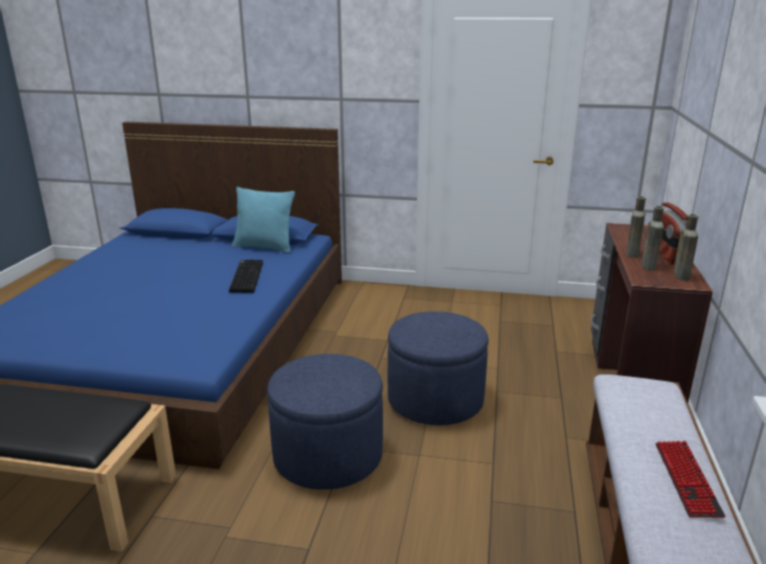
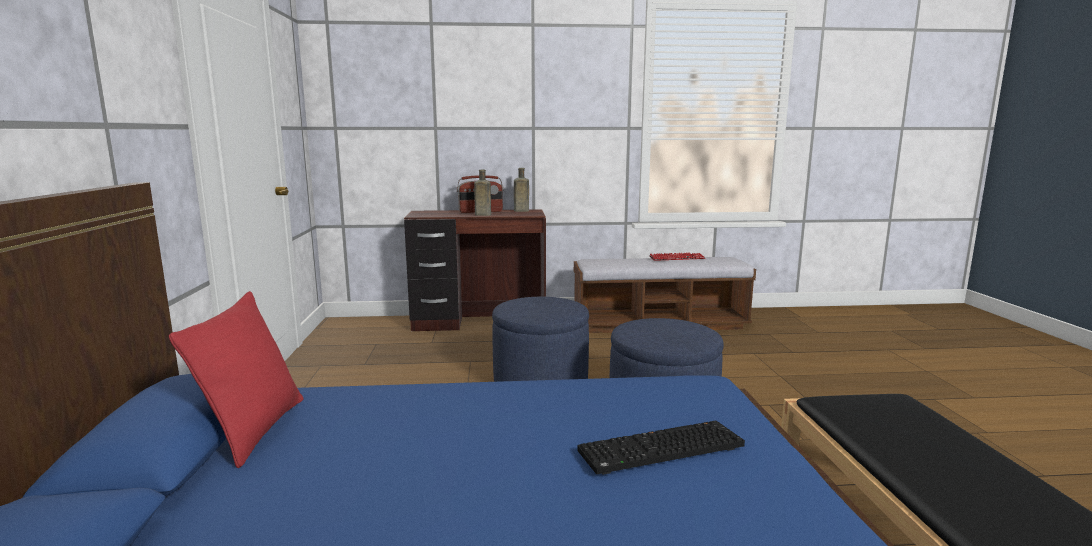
camera: 105 degrees left, 10 degrees down
keyboard [229,259,263,293] -> keyboard moved to [577,421,745,475]
turquoise pillow [232,187,295,253] -> red pillow [169,291,303,468]
brown bottle [641,206,664,270] -> none

